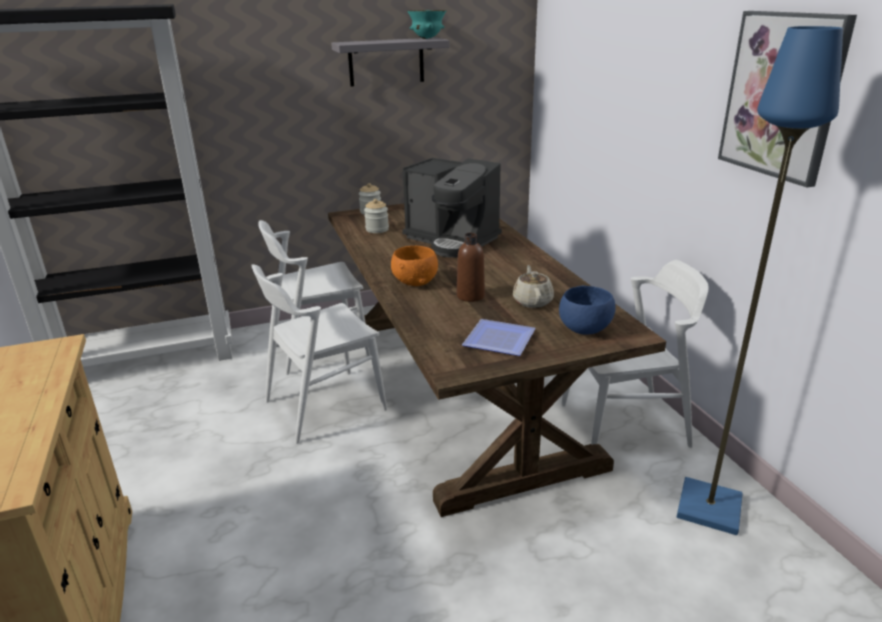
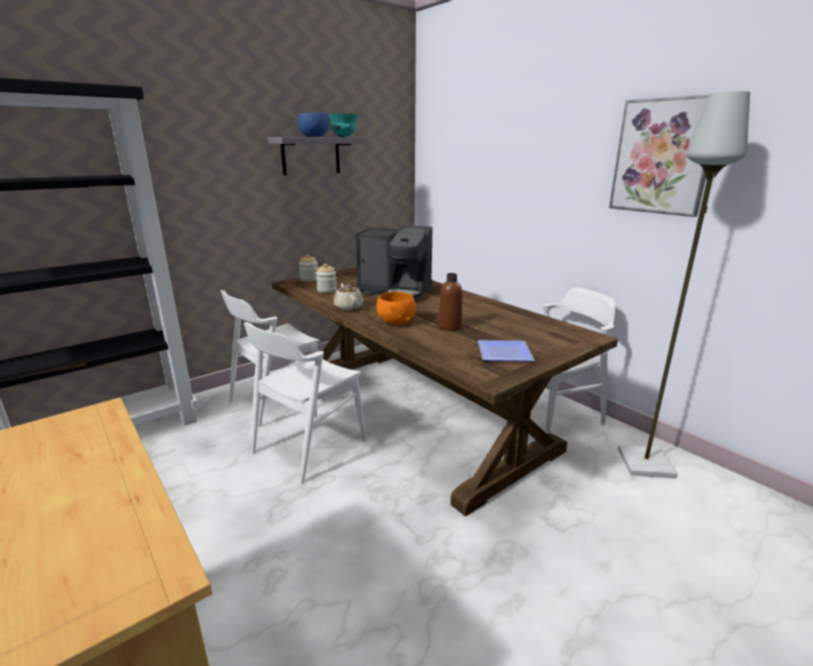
camera: 20 degrees left, 5 degrees down
beige teapot [513,265,554,308] -> beige teapot moved to [334,283,364,311]
blue bowl [559,286,616,335] -> blue bowl moved to [298,112,330,137]
blue floor lamp [677,26,843,535] -> grey floor lamp [618,91,750,478]

